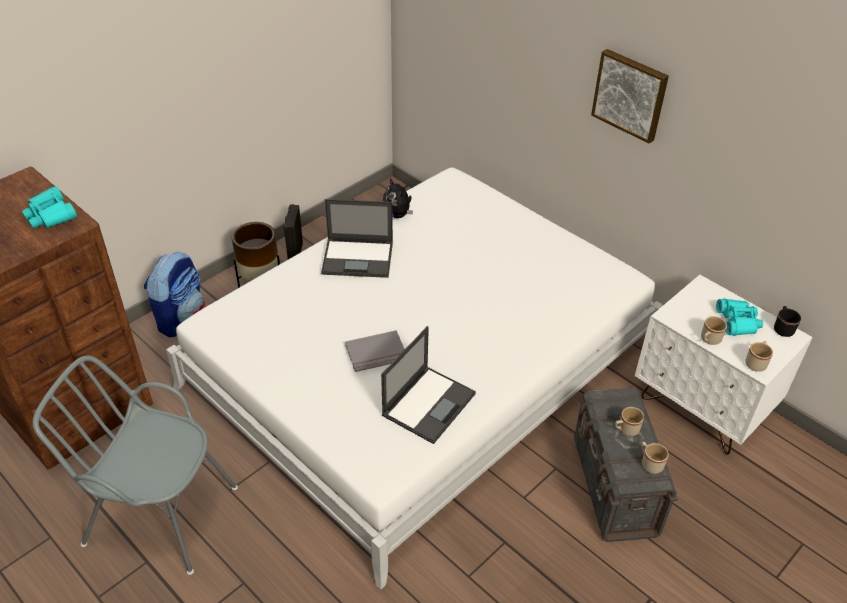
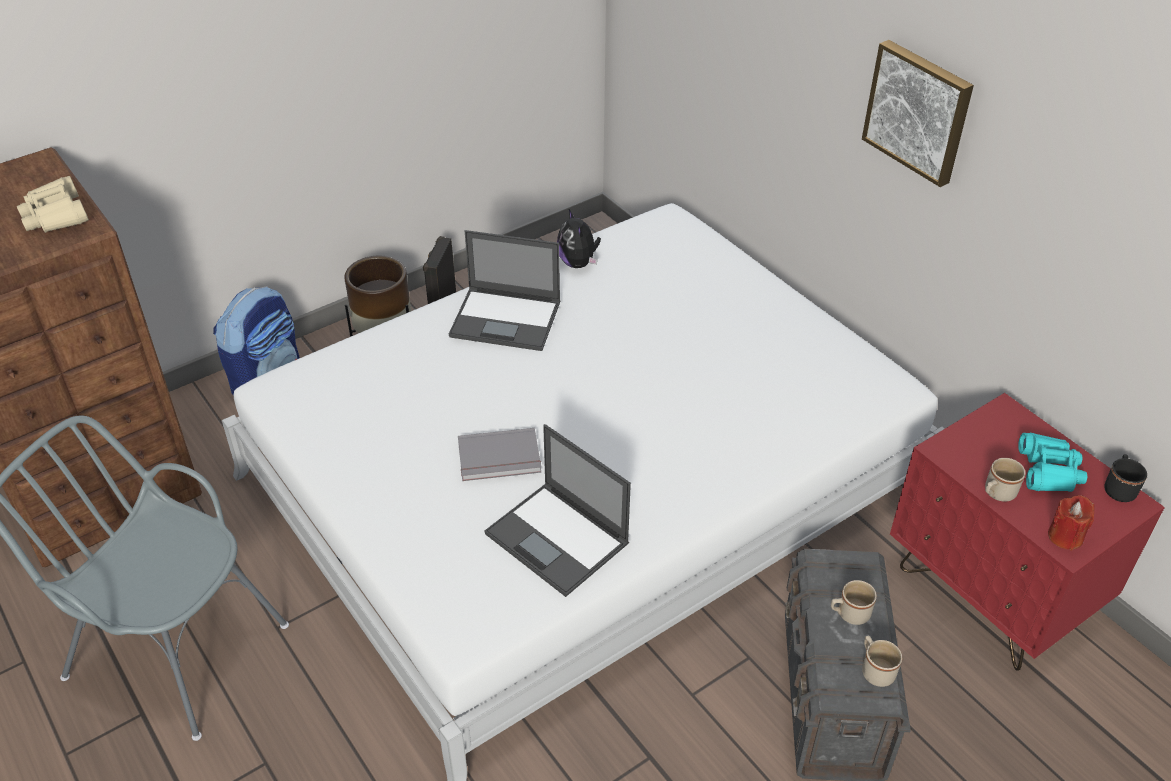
camera: 10 degrees right, 0 degrees up
turquoise binoculars [22,186,77,228] -> beige binoculars [17,176,89,233]
laptop [381,326,476,444] -> laptop turned 90 degrees clockwise [485,424,631,597]
white nightstand [635,275,813,454] -> red nightstand [890,393,1165,671]
beige mug [745,341,773,372] -> red candle [1048,495,1095,551]

